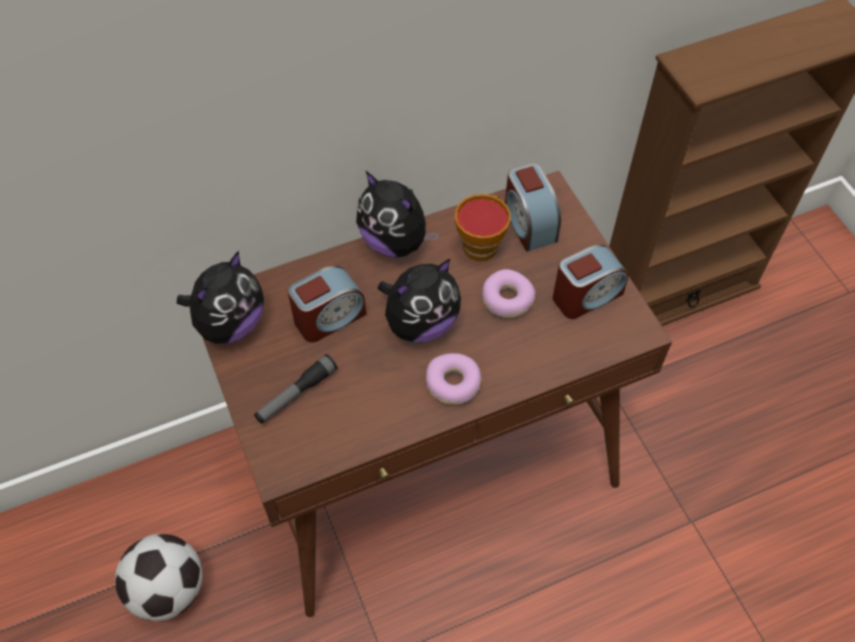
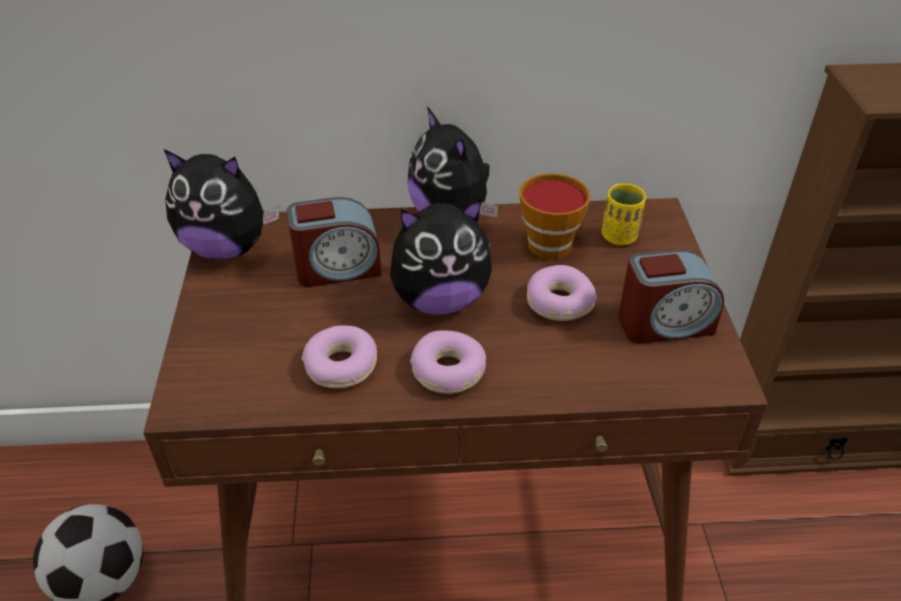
camera: 20 degrees right, 15 degrees down
plush toy [177,251,264,344] -> plush toy turned 45 degrees clockwise [164,149,279,259]
flashlight [254,354,338,424] -> none
alarm clock [505,163,561,252] -> yellow cup [602,184,646,245]
none -> donut [302,326,377,388]

